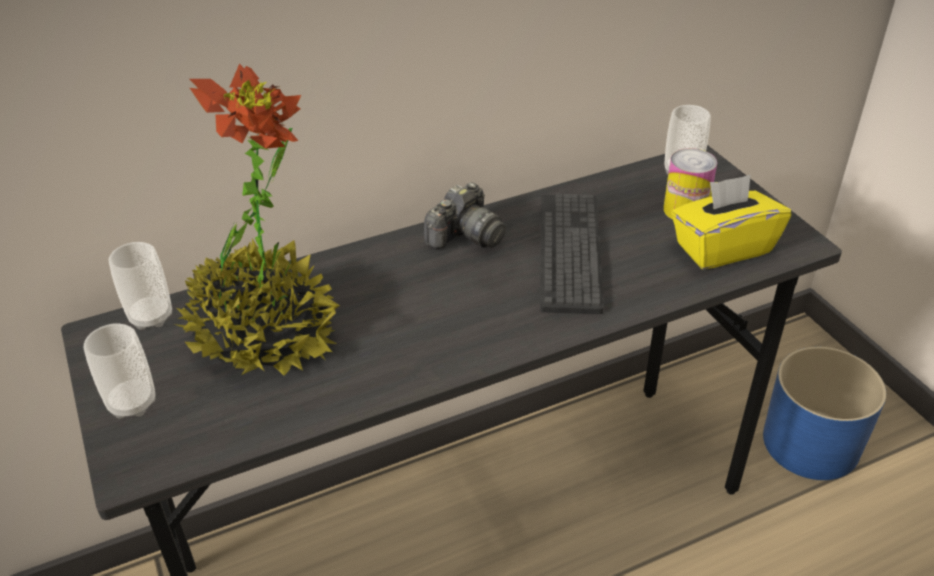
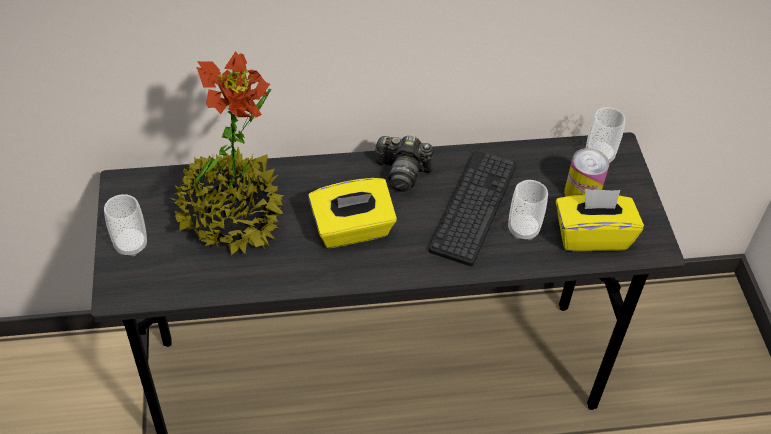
camera: 15 degrees right, 10 degrees up
cup [109,242,172,330] -> cup moved to [508,180,548,240]
camera [424,182,506,249] -> camera turned 45 degrees clockwise [374,135,434,192]
blue planter [763,347,886,480] -> none
none -> yellow tissue box [308,178,397,248]

